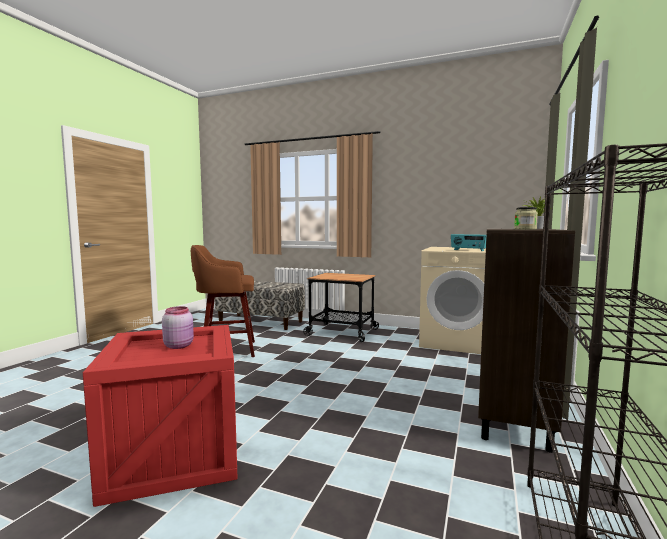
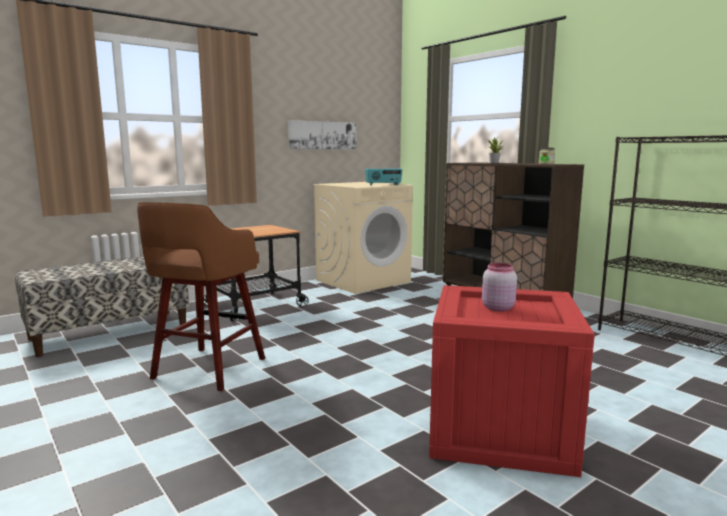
camera: 60 degrees left, 5 degrees up
none -> picture [288,120,356,149]

